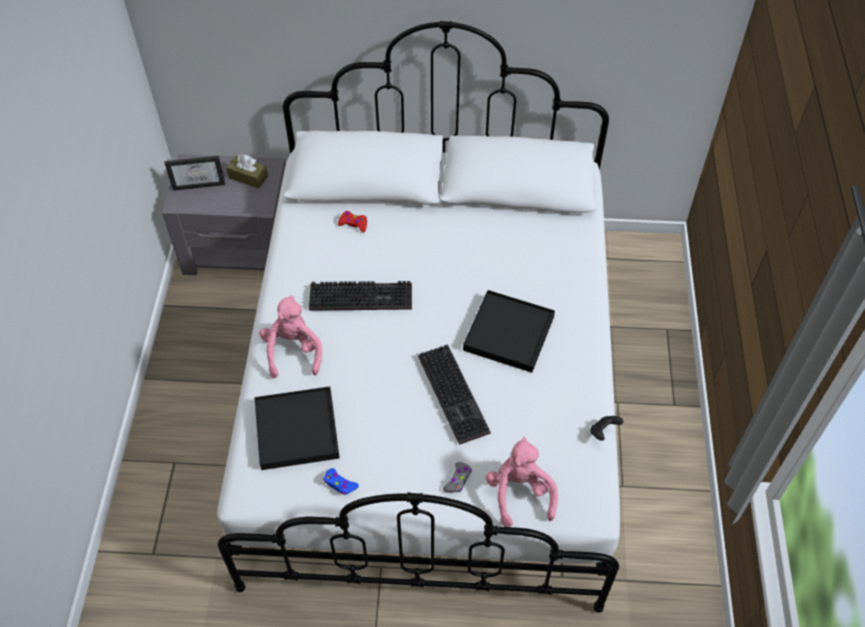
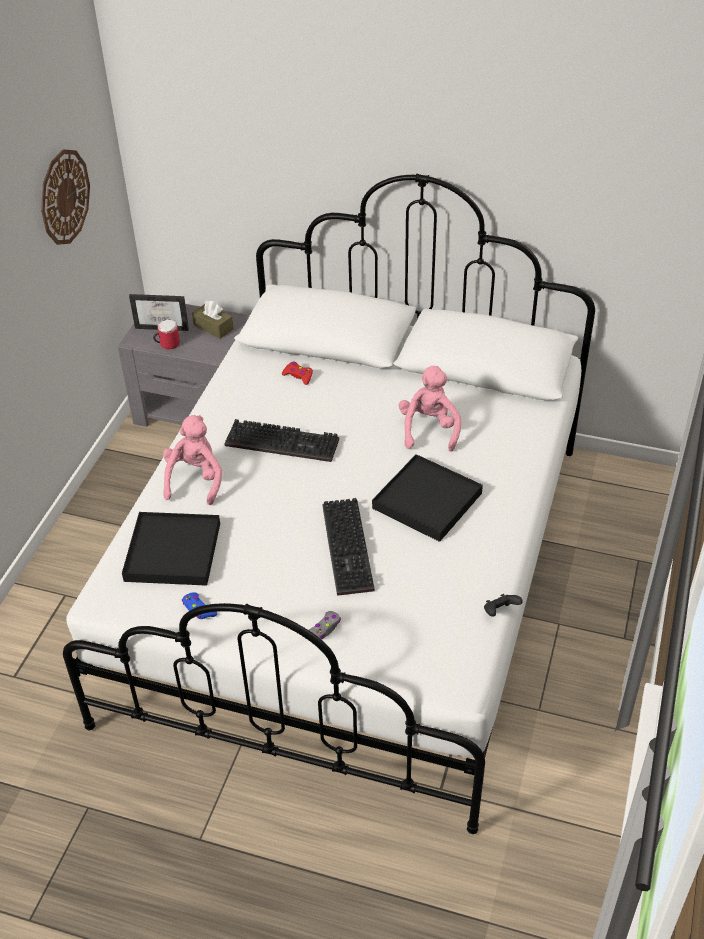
camera: 15 degrees right, 10 degrees down
pink plush toy [486,437,558,527] -> pink plush toy moved to [399,366,461,452]
none -> wall clock [41,149,90,245]
none -> mug [153,319,180,350]

